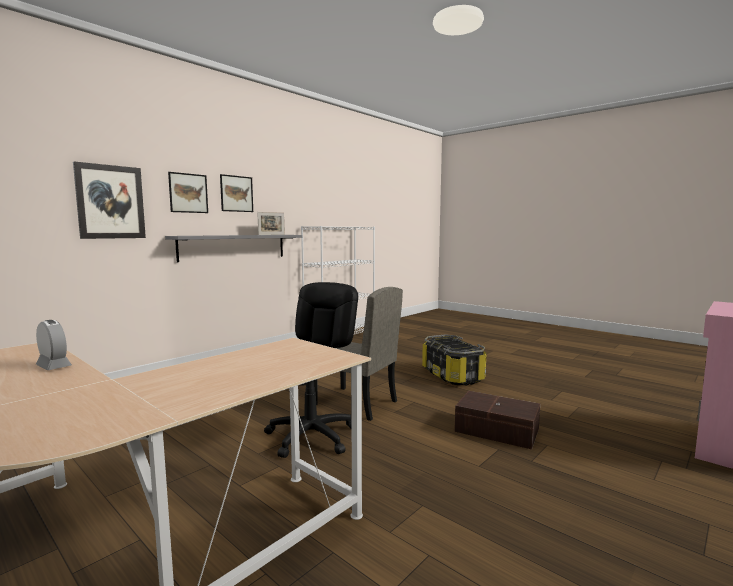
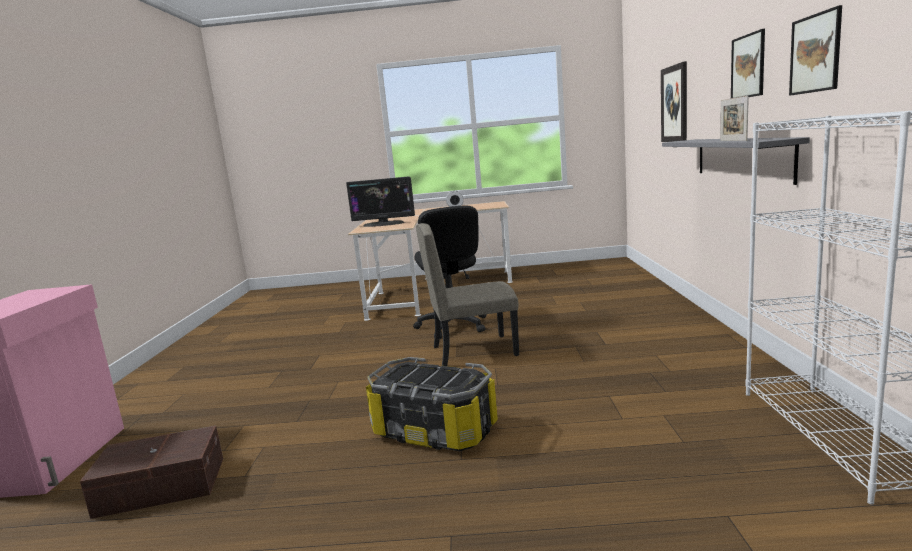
camera: 140 degrees right, 5 degrees up
picture [168,172,208,213] -> picture moved to [789,5,842,96]
brown storage box [455,391,540,449] -> brown storage box moved to [80,426,223,519]
none -> monitor [346,176,415,227]

